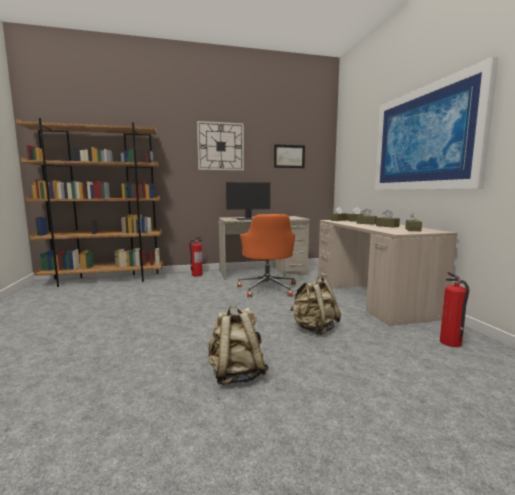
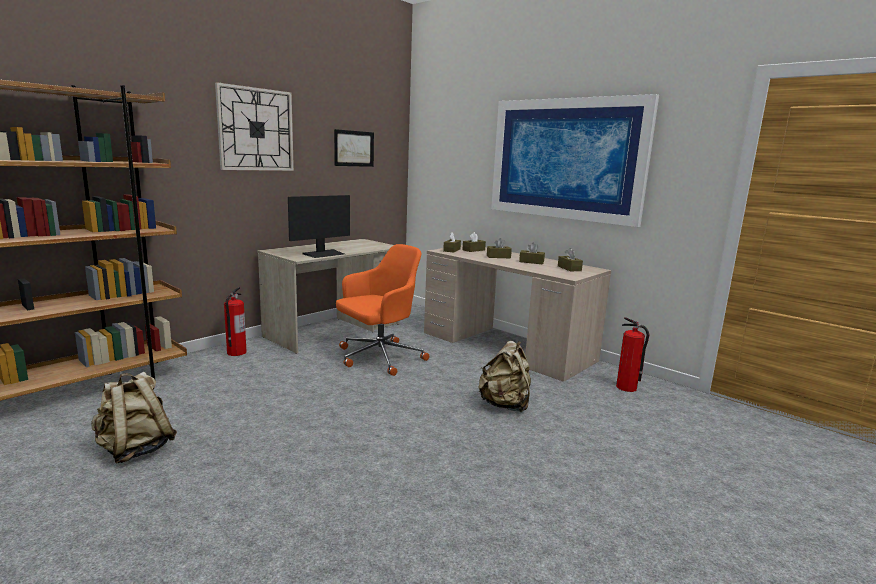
camera: 35 degrees left, 5 degrees up
beige backpack [208,306,269,385] -> beige backpack moved to [91,372,177,464]
orange office chair [237,214,296,297] -> orange office chair turned 90 degrees counterclockwise [336,244,429,376]

